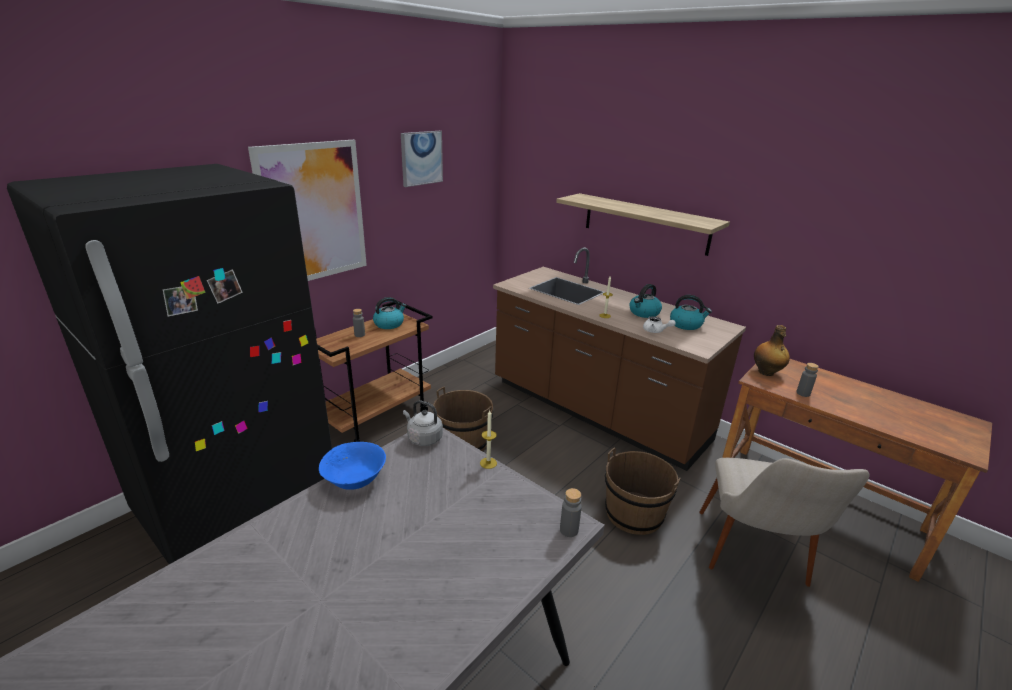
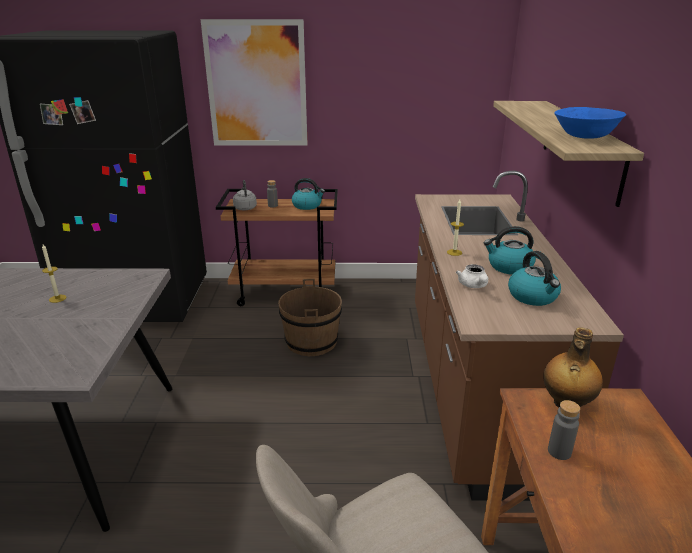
camera: 50 degrees right, 0 degrees up
blue bowl [319,442,386,490] -> blue bowl moved to [554,107,626,138]
picture [401,131,443,187] -> none
grey kettle [403,400,443,446] -> grey kettle moved to [233,180,257,210]
candle [480,410,497,469] -> candle moved to [42,244,66,303]
grey bottle [560,488,582,537] -> none
brown bucket [605,447,681,535] -> none

